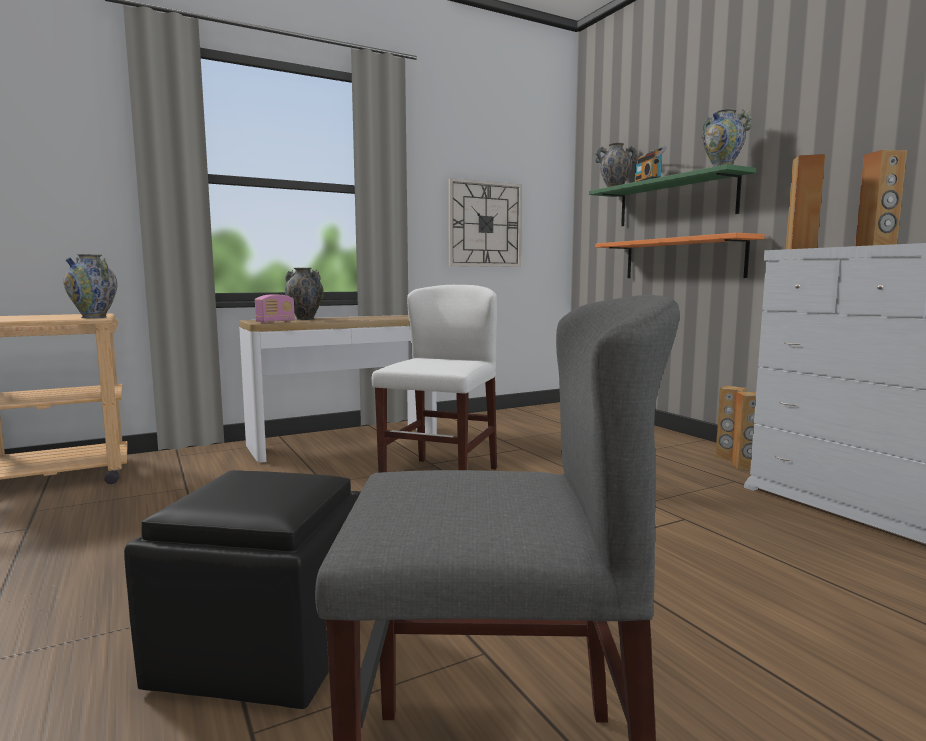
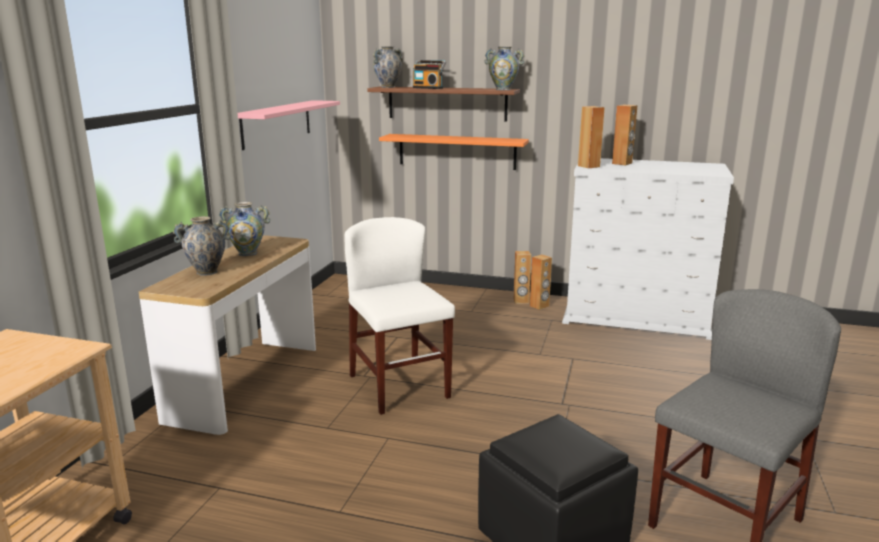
camera: 45 degrees left, 10 degrees up
vase [64,254,117,318] -> vase moved to [219,202,270,256]
radio [255,294,295,323] -> none
wall clock [448,178,522,267] -> pink shelf [237,100,340,150]
green shelf [589,164,756,226] -> brown shelf [367,87,520,122]

